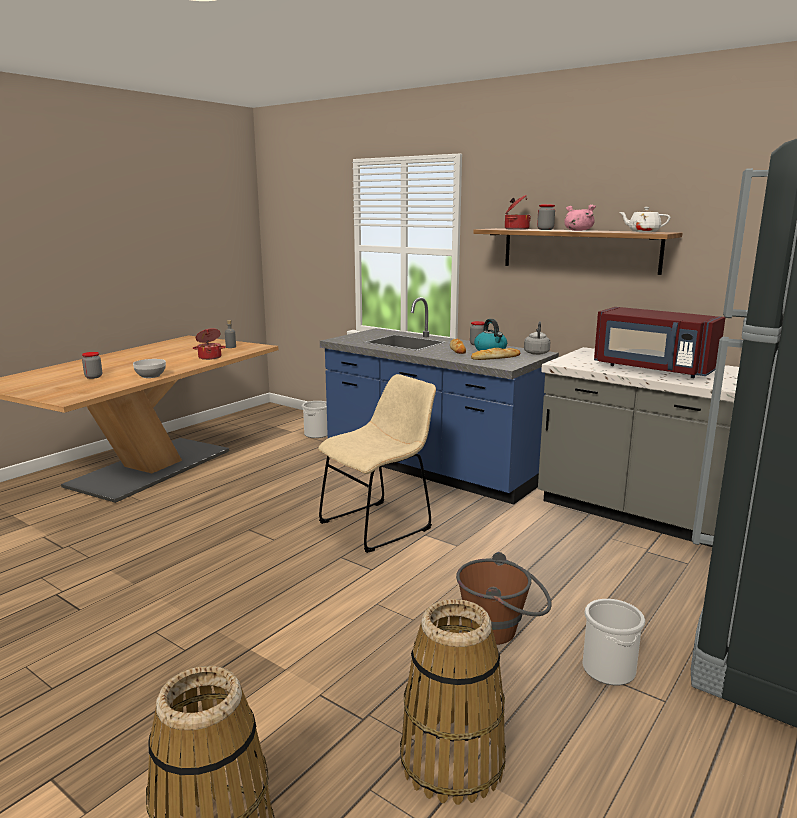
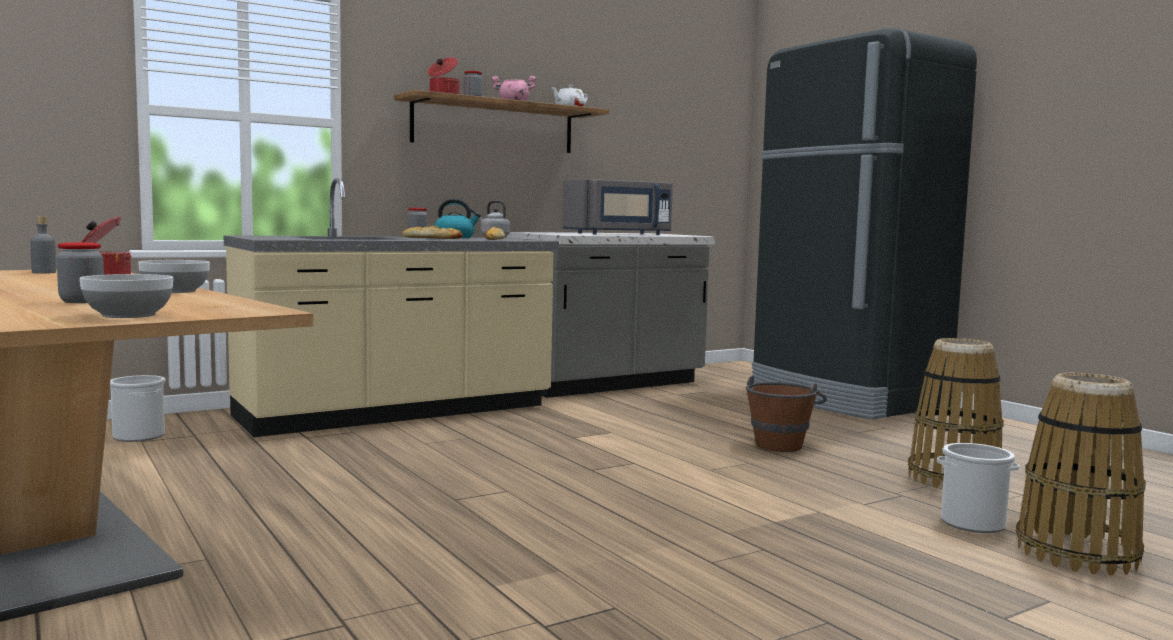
camera: 70 degrees left, 10 degrees down
beige chair [318,374,436,553] -> none
blue counter [320,297,559,504] -> beige counter [224,178,559,437]
bucket [583,599,645,686] -> bucket moved to [937,443,1019,533]
red microwave [594,307,725,378] -> grey microwave [563,179,673,235]
none -> bowl [79,274,173,318]

